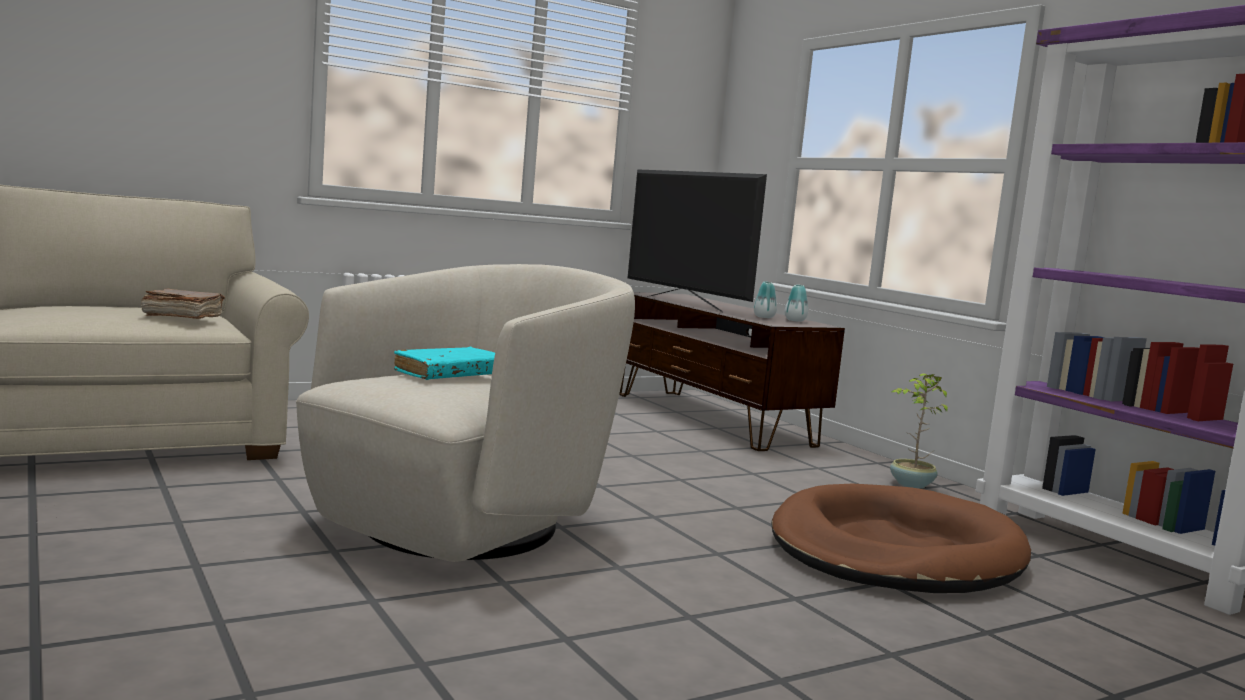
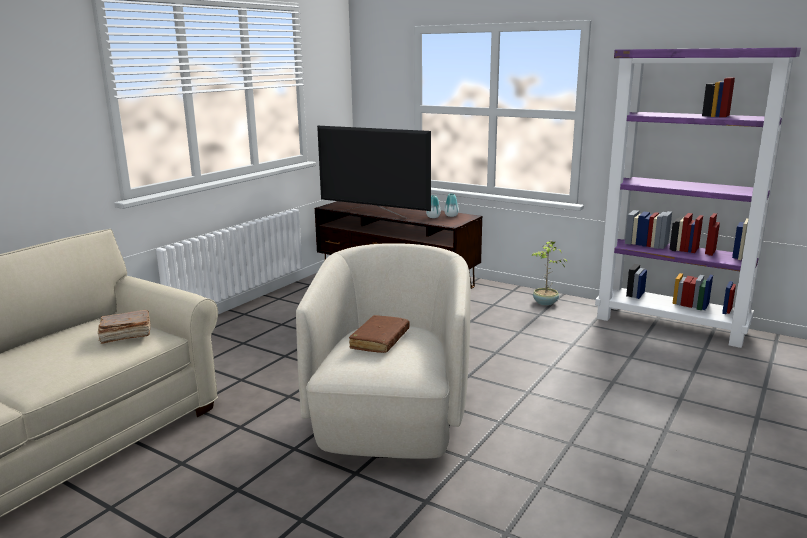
camera: 25 degrees left, 10 degrees up
turquoise book [394,347,495,380] -> brown book [349,315,409,353]
brown dog bed [771,484,1031,593] -> none

